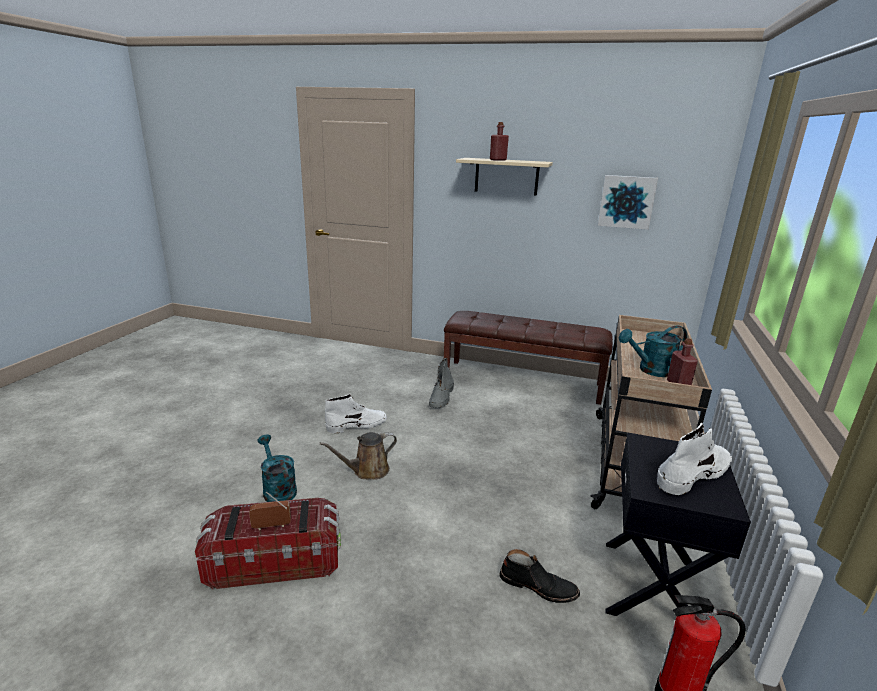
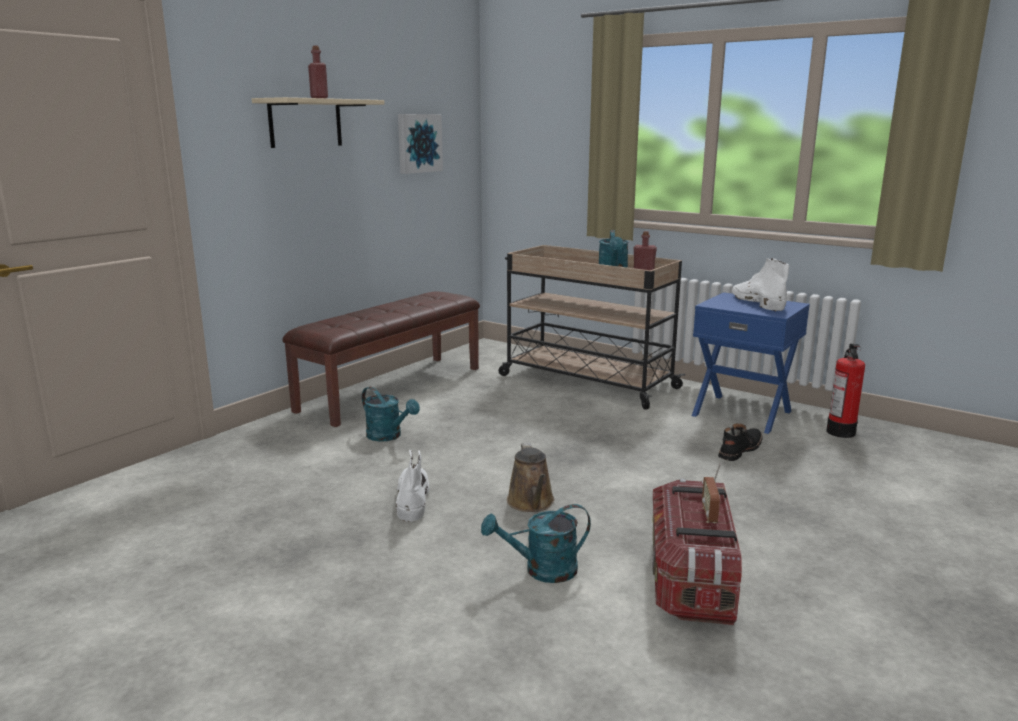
camera: 70 degrees left, 5 degrees down
grey boot [429,358,454,408] -> turquoise watering can [362,387,420,442]
black nightstand [605,432,751,616] -> blue nightstand [692,292,810,434]

